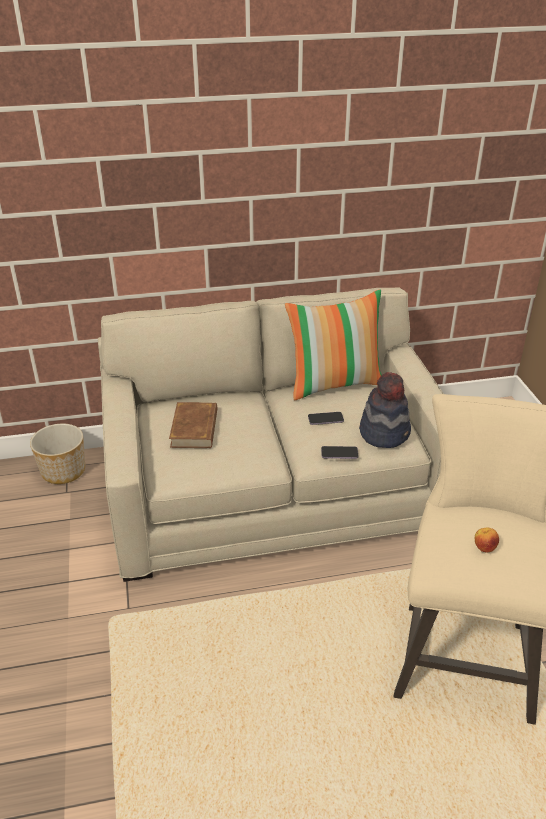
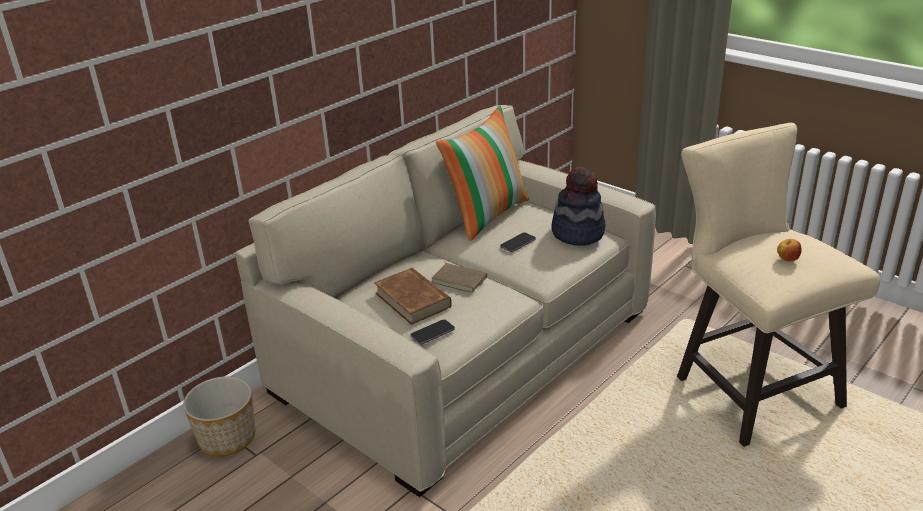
camera: 35 degrees left, 5 degrees down
phone [321,446,358,459] -> phone moved to [410,319,455,345]
none -> brown book [431,259,487,293]

